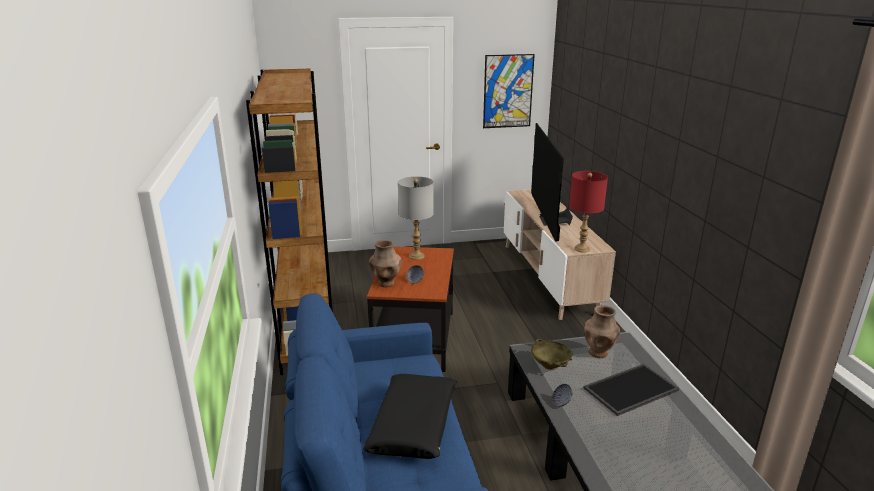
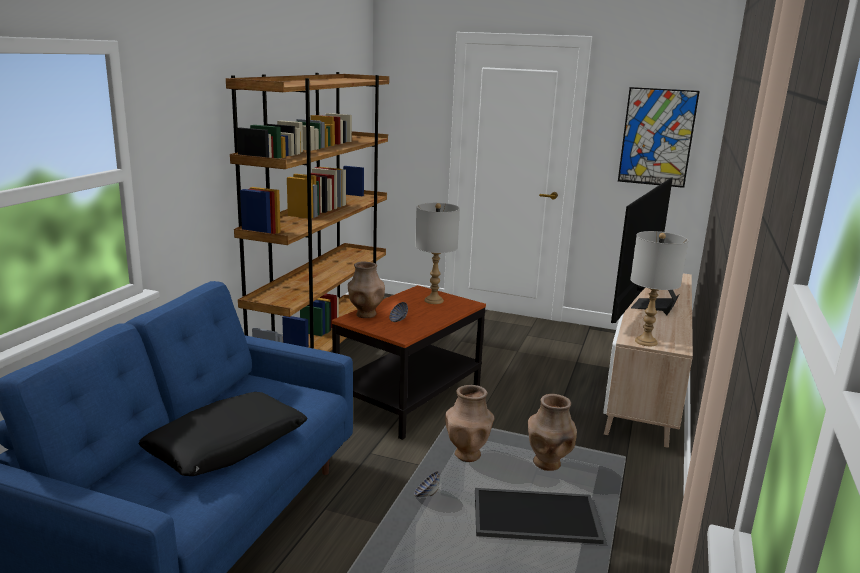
camera: 30 degrees right, 5 degrees down
beige bowl [531,339,573,370] -> brown vase [445,385,494,462]
red table lamp [569,171,608,253] -> grey table lamp [630,231,688,346]

